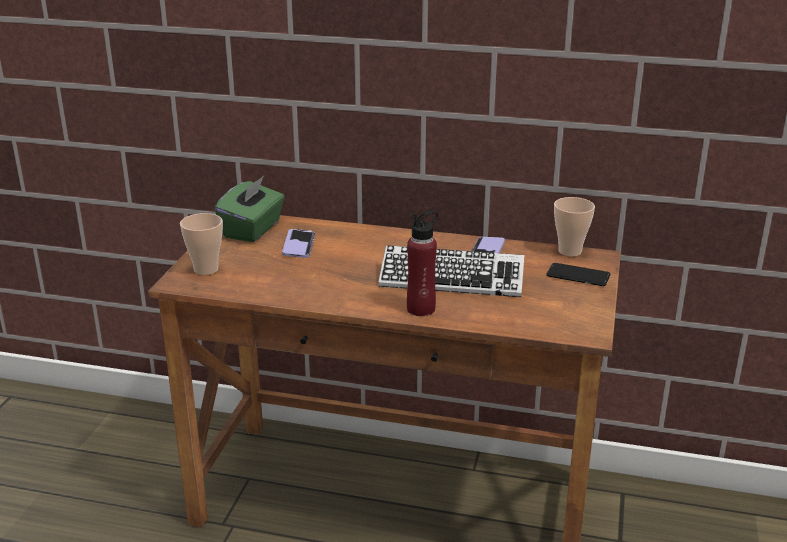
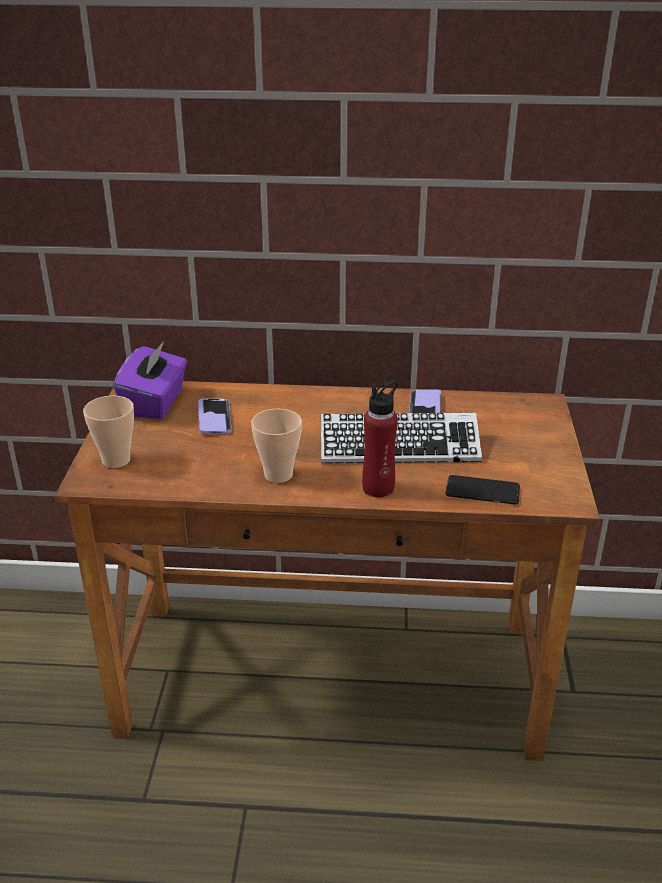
camera: 10 degrees left, 5 degrees up
green tissue box [215,176,284,242] -> purple tissue box [113,342,187,419]
phone [547,263,610,286] -> phone moved to [446,475,520,504]
cup [554,197,595,257] -> cup moved to [251,409,302,483]

